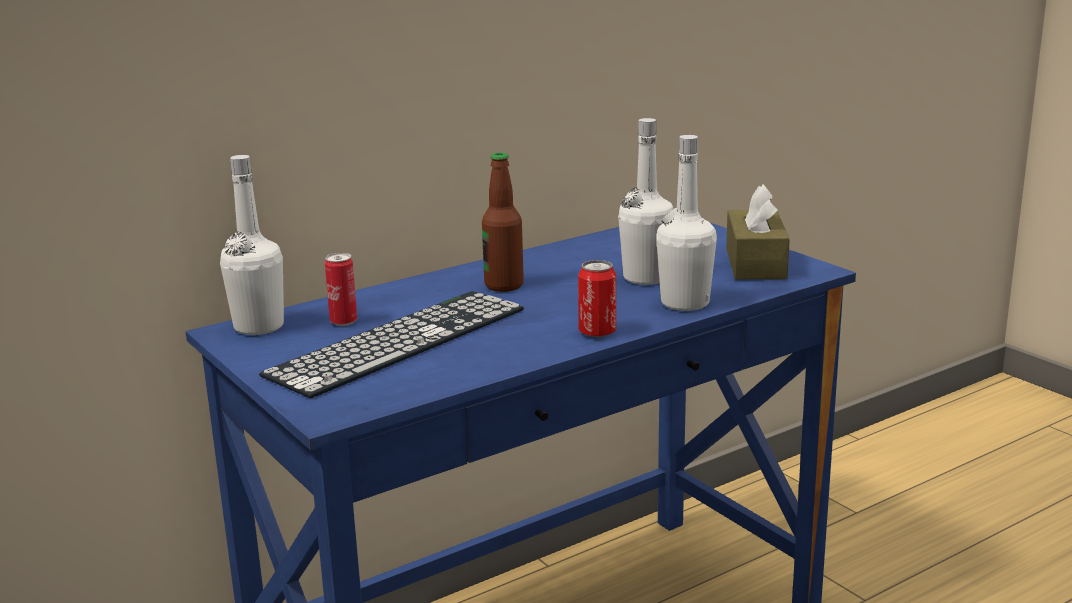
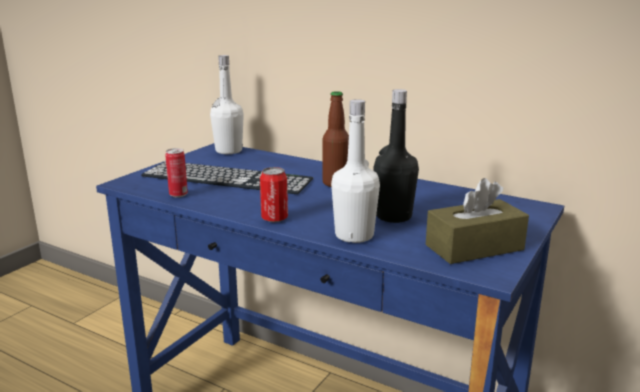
camera: 65 degrees right, 0 degrees up
can [325,253,357,326] -> can moved to [165,148,188,198]
white bottle [618,118,673,285] -> black bottle [373,89,419,223]

